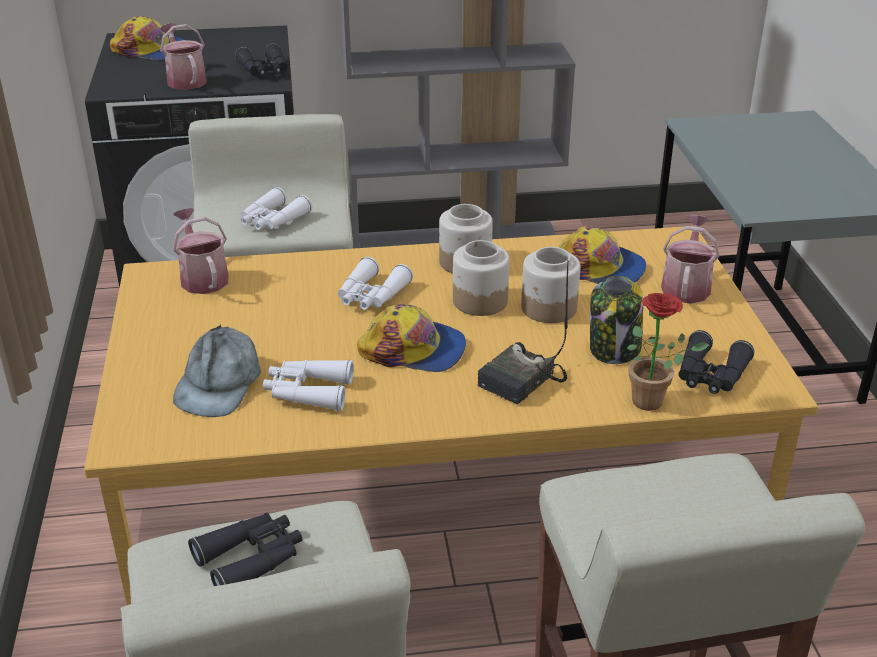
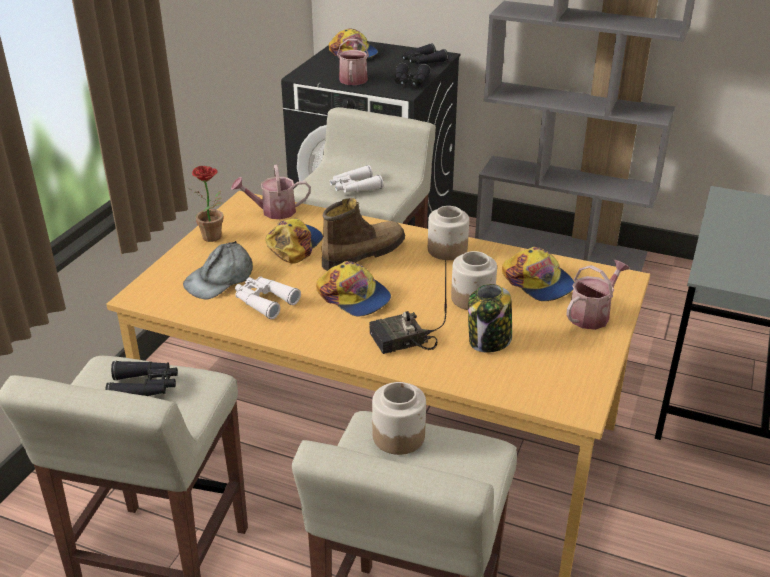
camera: 30 degrees right, 0 degrees up
watering can [173,208,229,294] -> watering can turned 105 degrees counterclockwise [231,165,311,219]
white binoculars [338,257,413,310] -> boot [321,198,405,271]
jar [453,240,510,316] -> jar moved to [372,382,426,455]
potted plant [627,293,709,411] -> potted plant moved to [188,166,223,242]
black binoculars [678,330,754,394] -> black binoculars moved to [402,43,449,64]
none -> cap [265,218,323,263]

